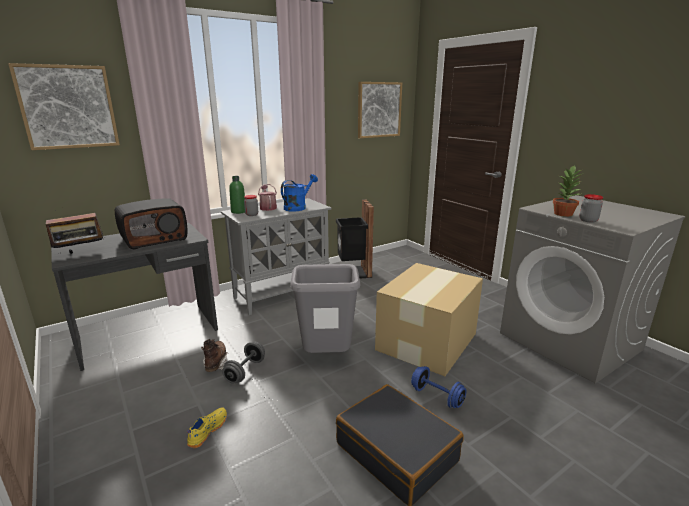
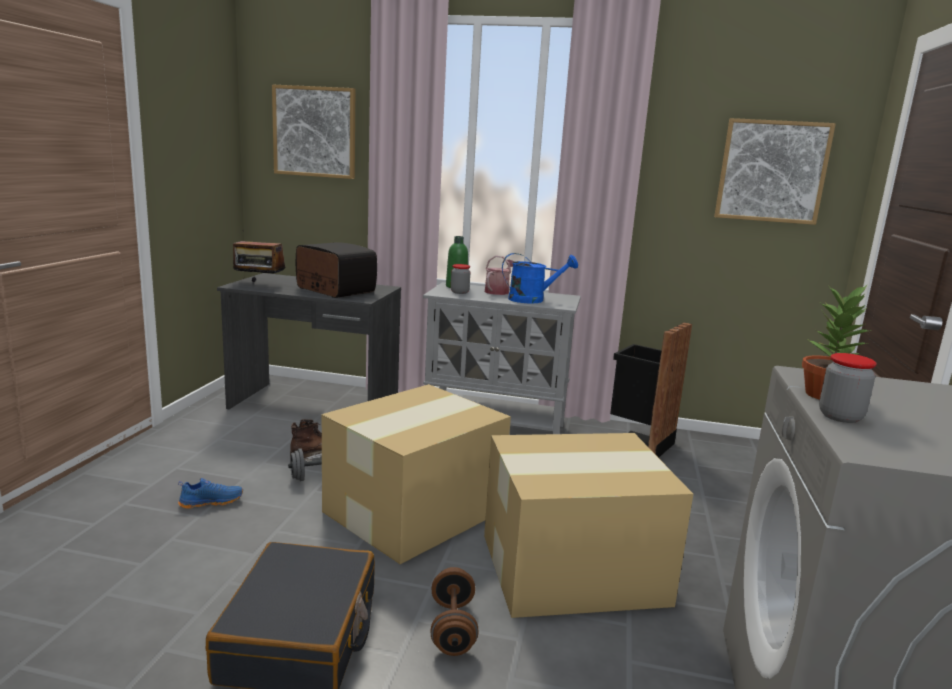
camera: 45 degrees right, 5 degrees down
radio [115,198,187,249] -> radio turned 150 degrees counterclockwise [296,242,377,298]
yellow shoe [187,407,227,448] -> blue shoe [178,478,243,509]
grey trash can [290,264,360,353] -> cardboard box [322,384,511,564]
blue dumbbell [411,366,467,408] -> brown dumbbell [431,567,478,656]

